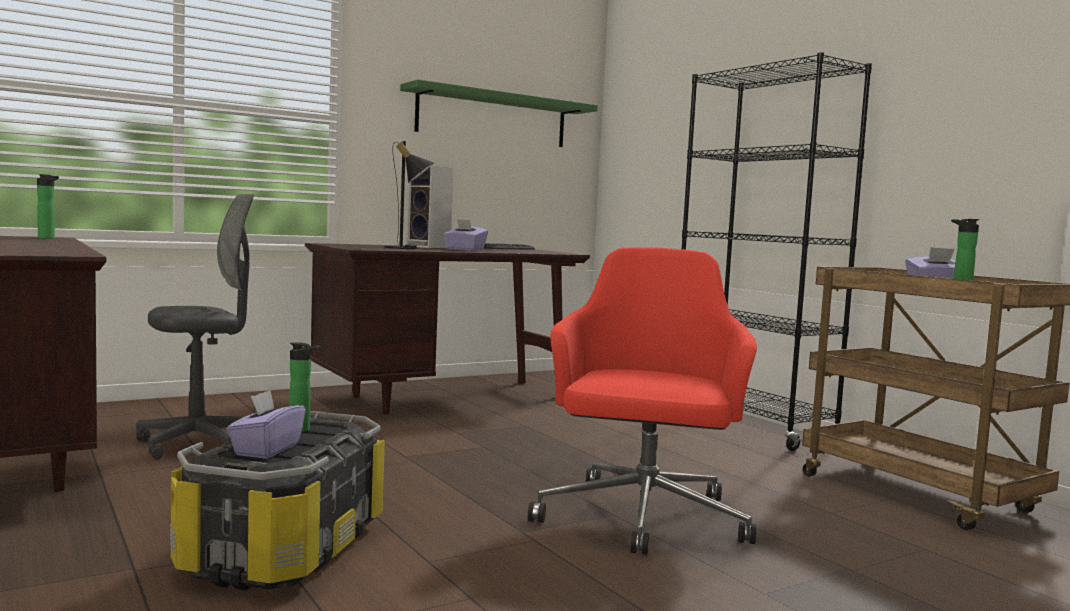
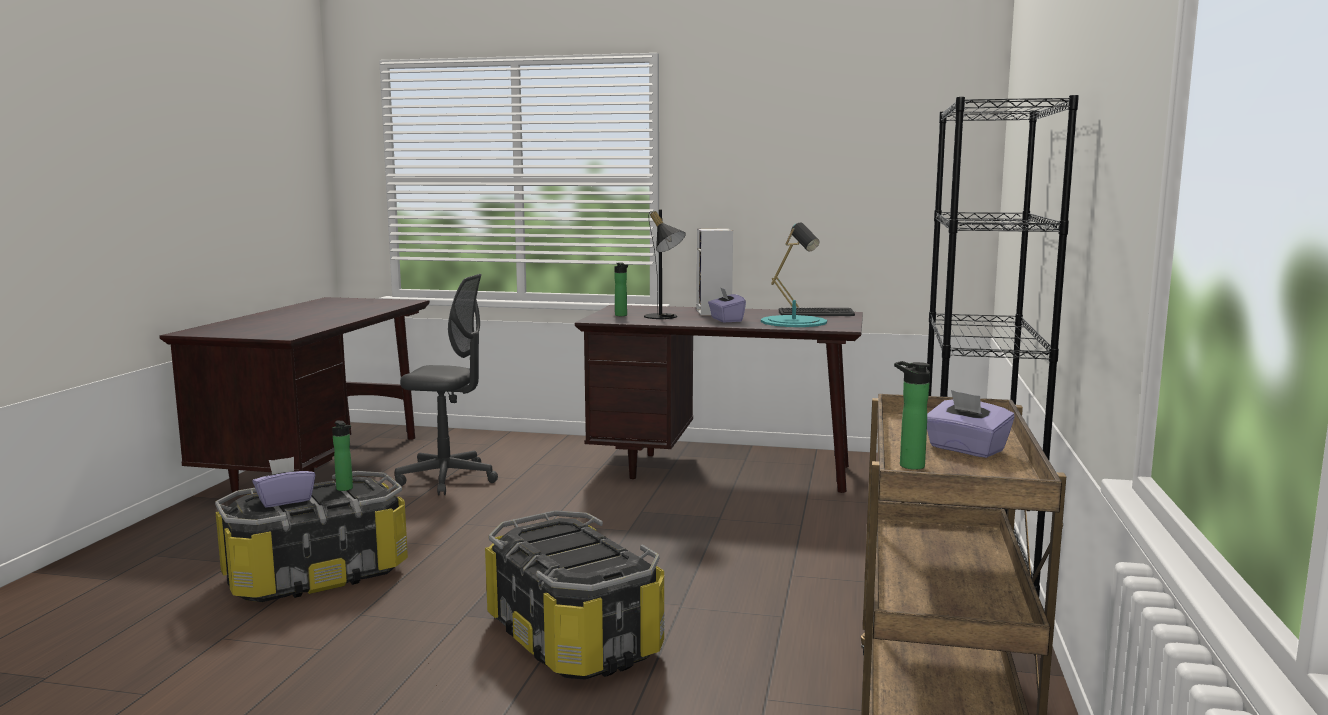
camera: 45 degrees right, 5 degrees up
bottle [37,174,59,239] -> bottle moved to [614,262,628,316]
green shelf [400,79,598,147] -> none
red office chair [528,247,757,555] -> storage box [485,511,665,680]
none -> turquoise table lamp [761,222,827,327]

